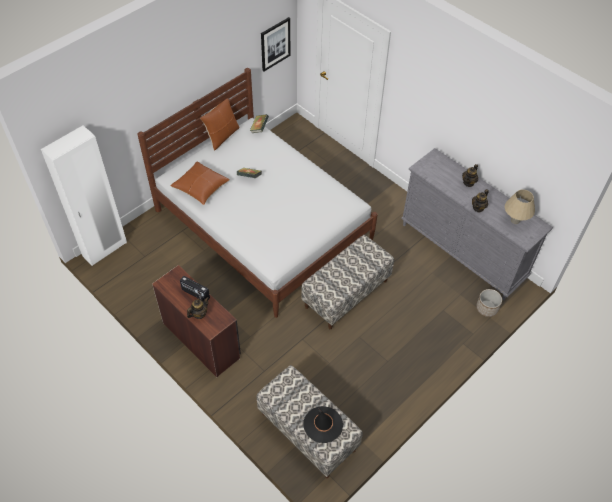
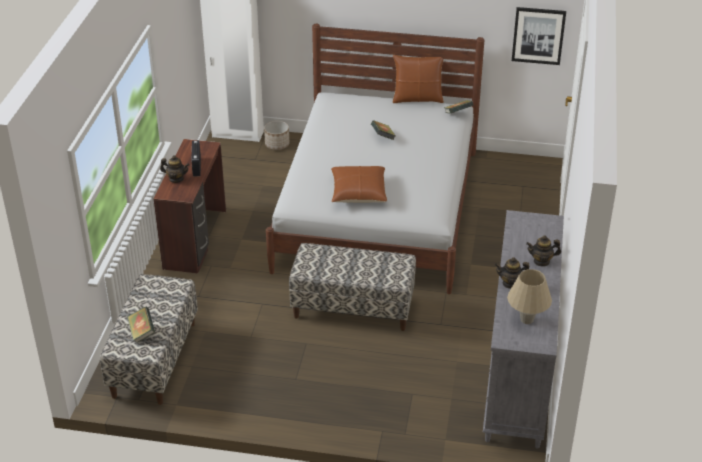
camera: 55 degrees right, 15 degrees down
brown pillow [170,162,230,205] -> brown pillow moved to [331,166,387,203]
black hat [304,406,343,443] -> book [127,307,155,343]
planter [476,289,502,317] -> planter moved to [264,121,289,150]

